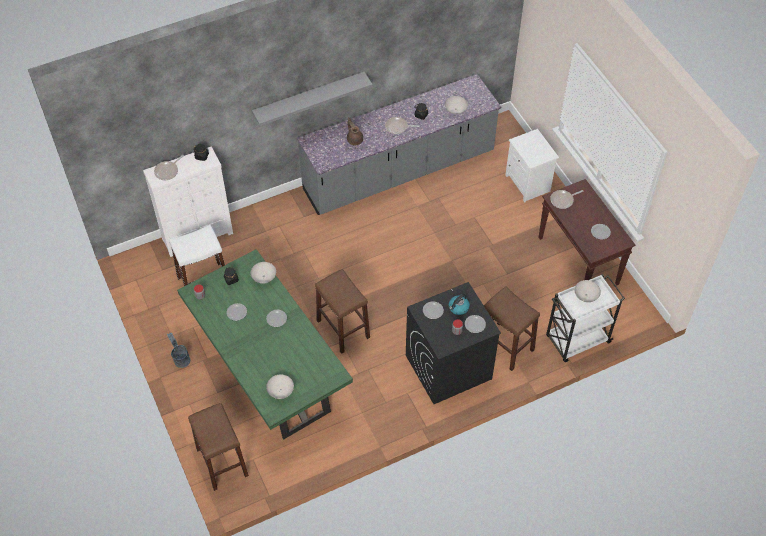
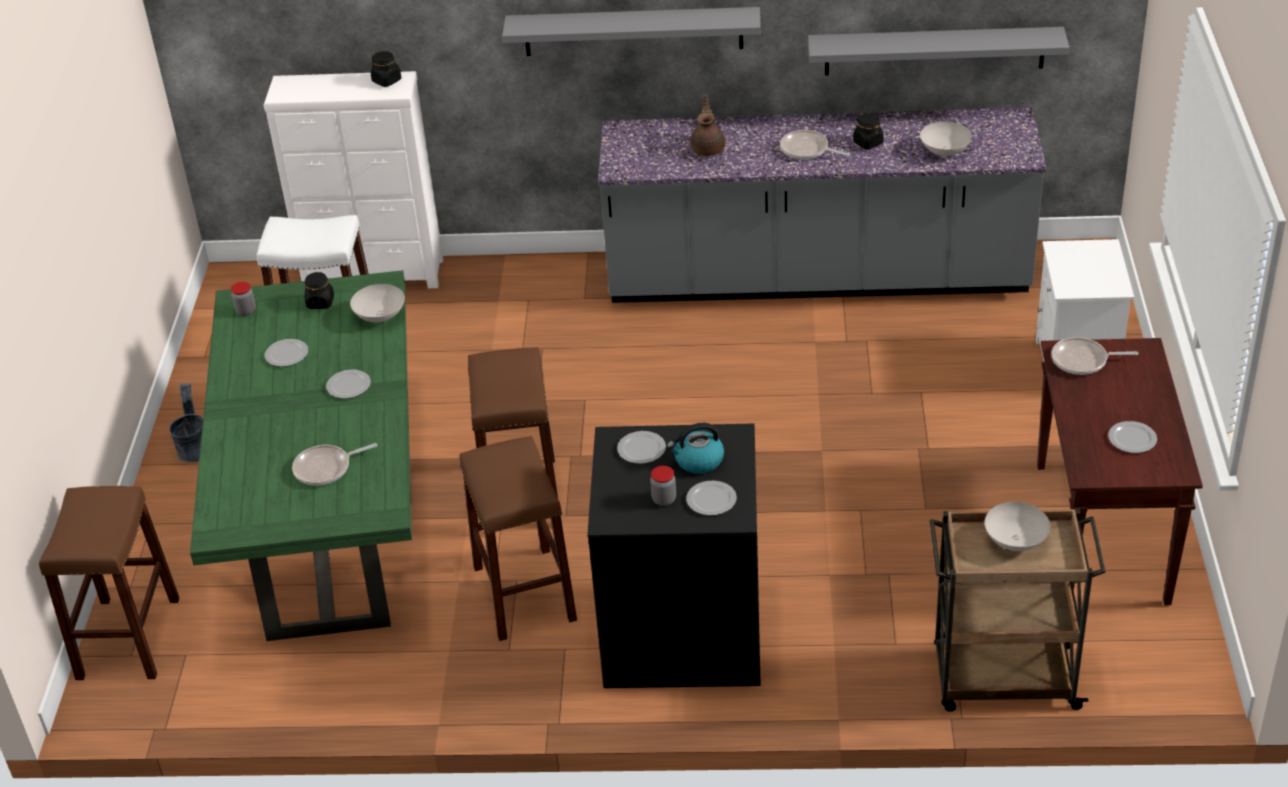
camera: 30 degrees right, 15 degrees down
frying pan [154,155,184,180] -> frying pan moved to [292,443,378,486]
white bowl [266,375,294,399] -> none
brown stool [484,286,540,371] -> brown stool moved to [460,436,577,641]
white cart [546,274,625,362] -> brown cart [930,509,1106,712]
none -> grey shelf [808,27,1070,75]

